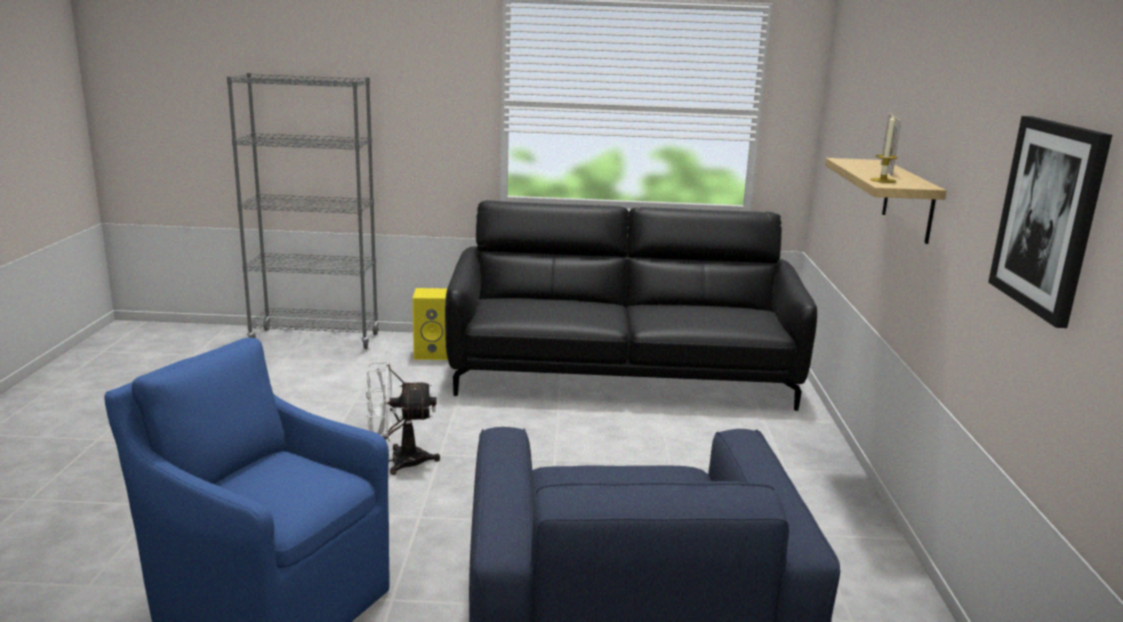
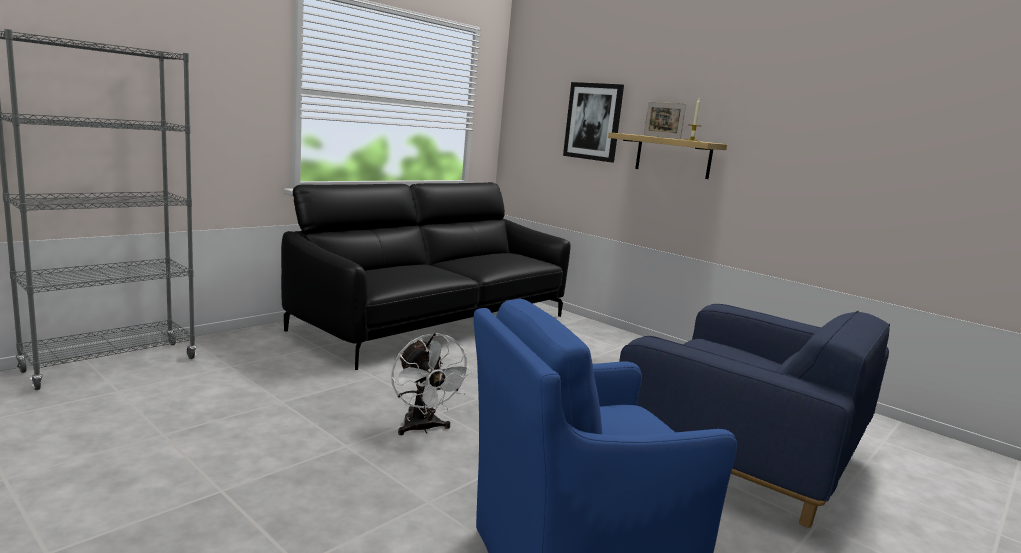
camera: 50 degrees left, 5 degrees down
white fan [366,362,440,475] -> white fan turned 60 degrees counterclockwise [391,333,473,435]
yellow speaker [413,288,448,360] -> none
picture [988,116,1112,328] -> picture moved to [563,82,624,163]

